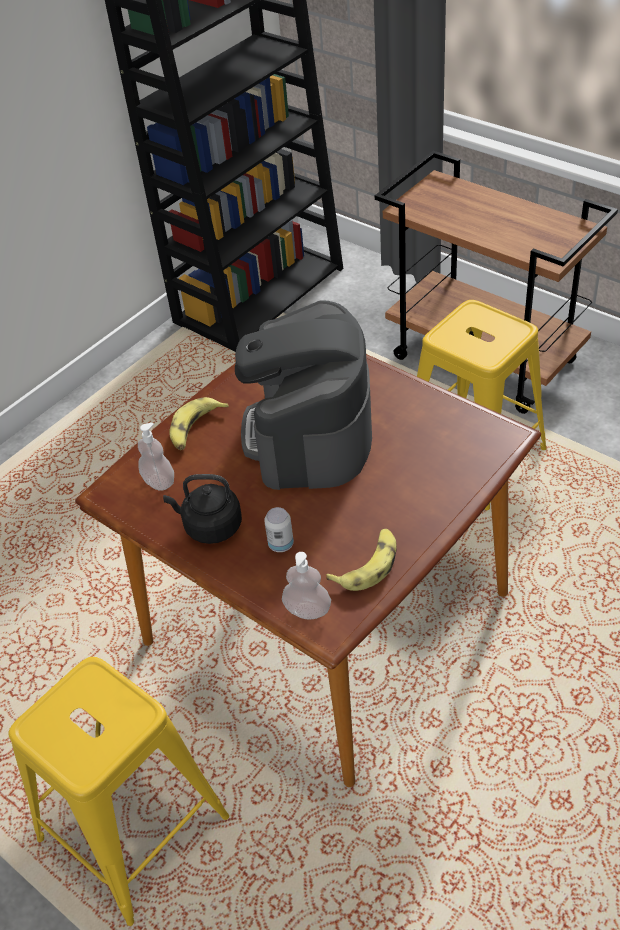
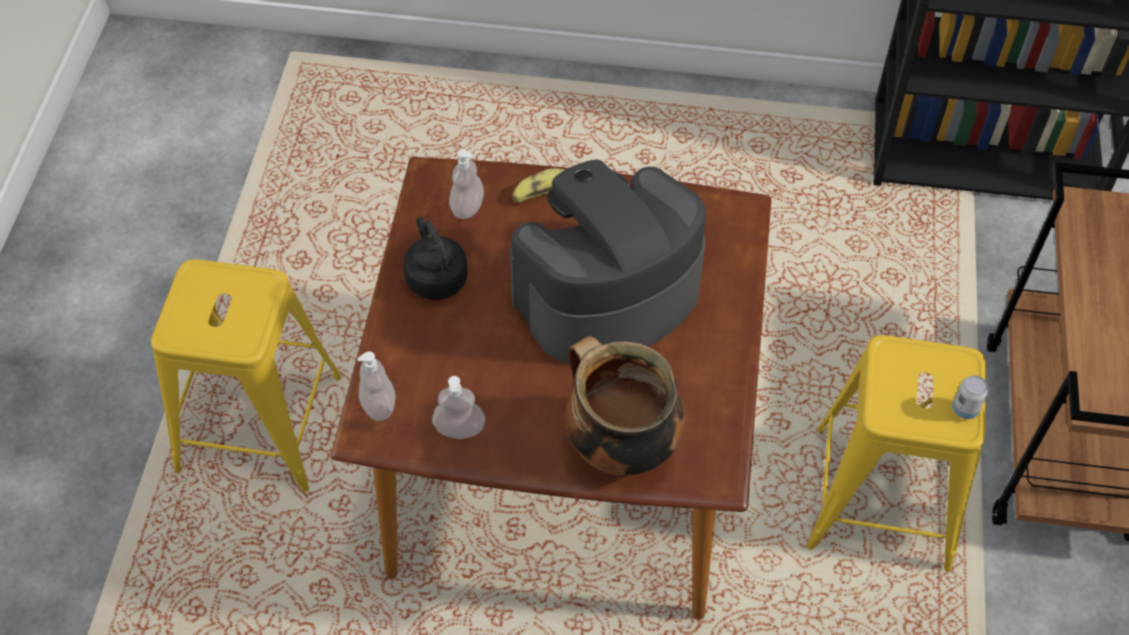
camera: 55 degrees right, 10 degrees up
can [264,507,294,552] -> can moved to [952,375,989,419]
banana [326,529,397,591] -> soap dispenser [432,376,485,439]
none -> cooking pot [565,336,685,476]

